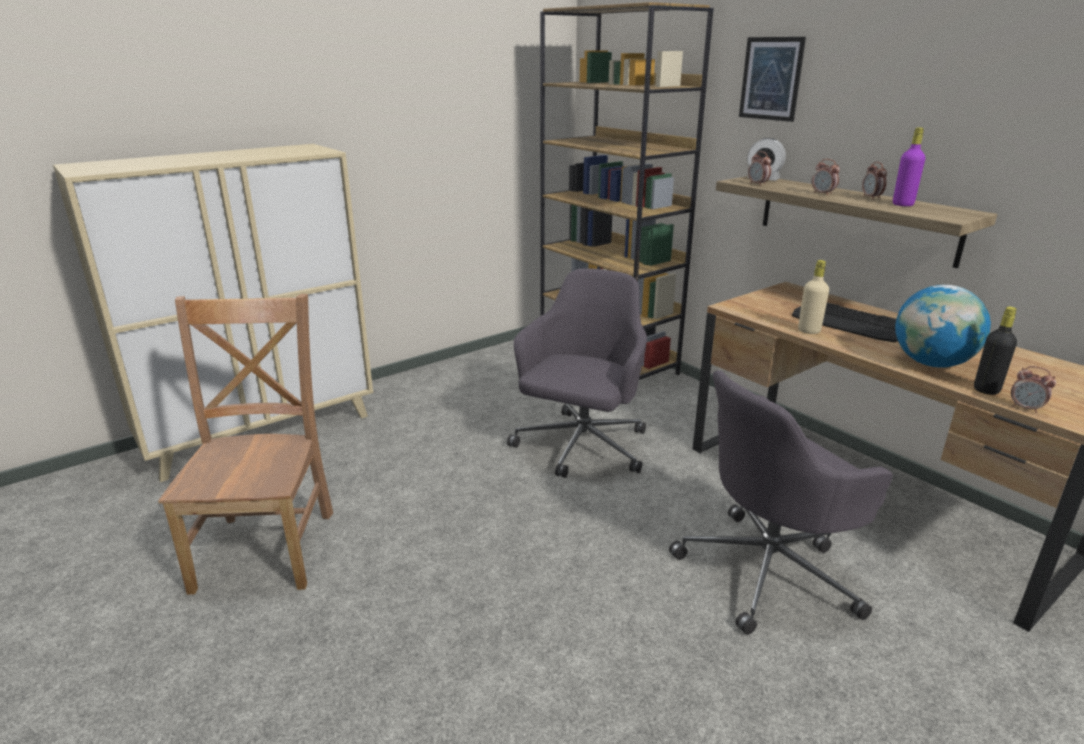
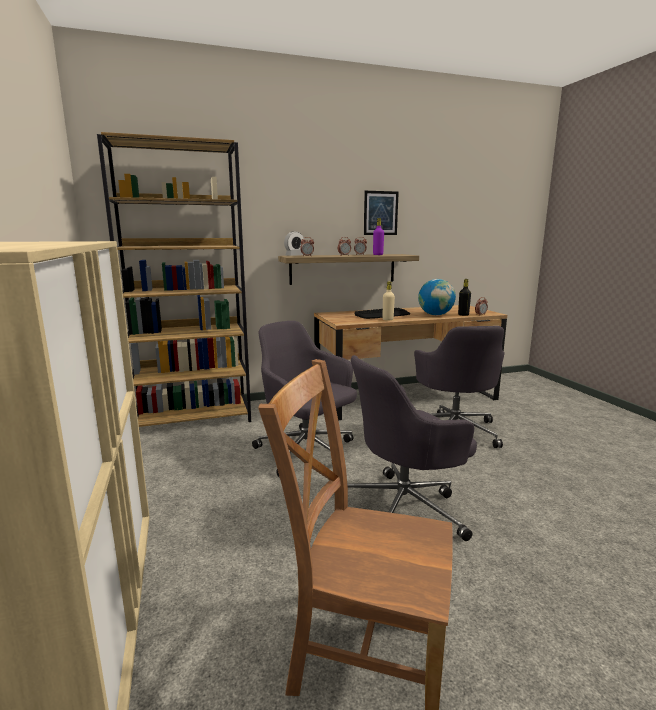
camera: 70 degrees left, 10 degrees down
picture [739,37,806,122] -> picture moved to [364,191,399,235]
none -> grey office chair [347,355,477,541]

